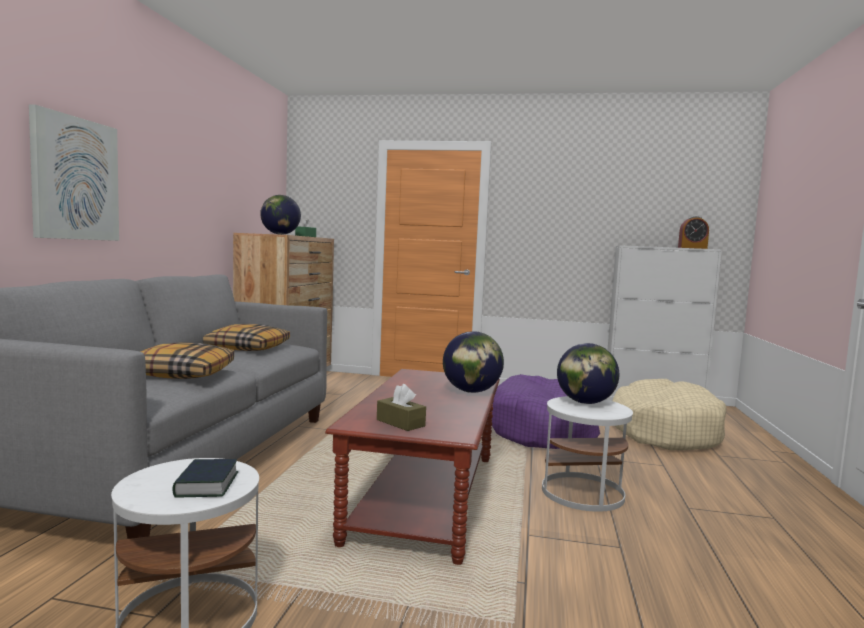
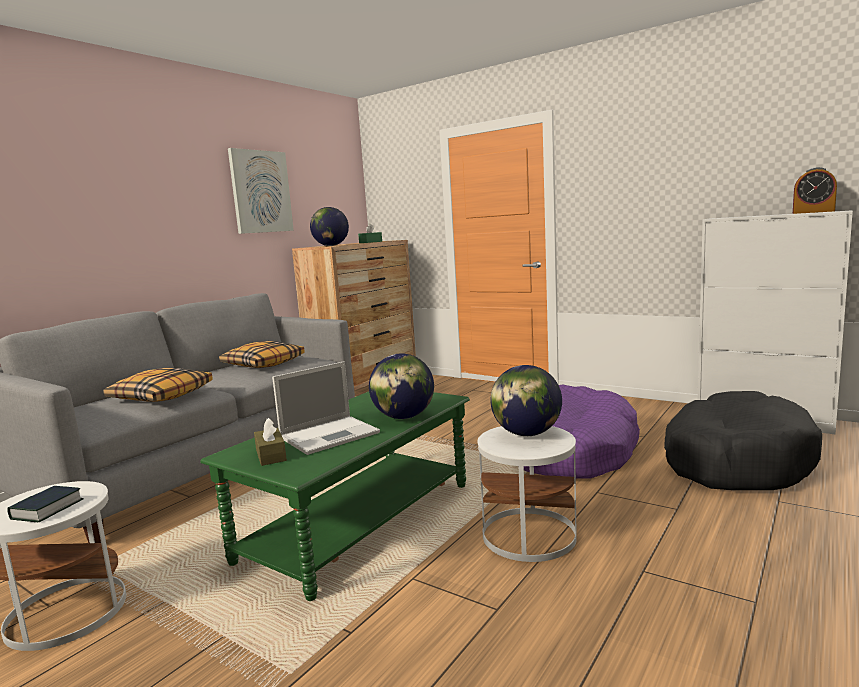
camera: 25 degrees right, 5 degrees up
picture [29,104,119,241] -> picture moved to [228,148,294,234]
brown coffee table [325,369,500,565] -> green coffee table [200,392,470,601]
beige dog bed [612,379,726,450] -> black dog bed [664,391,822,490]
none -> laptop [272,361,380,455]

